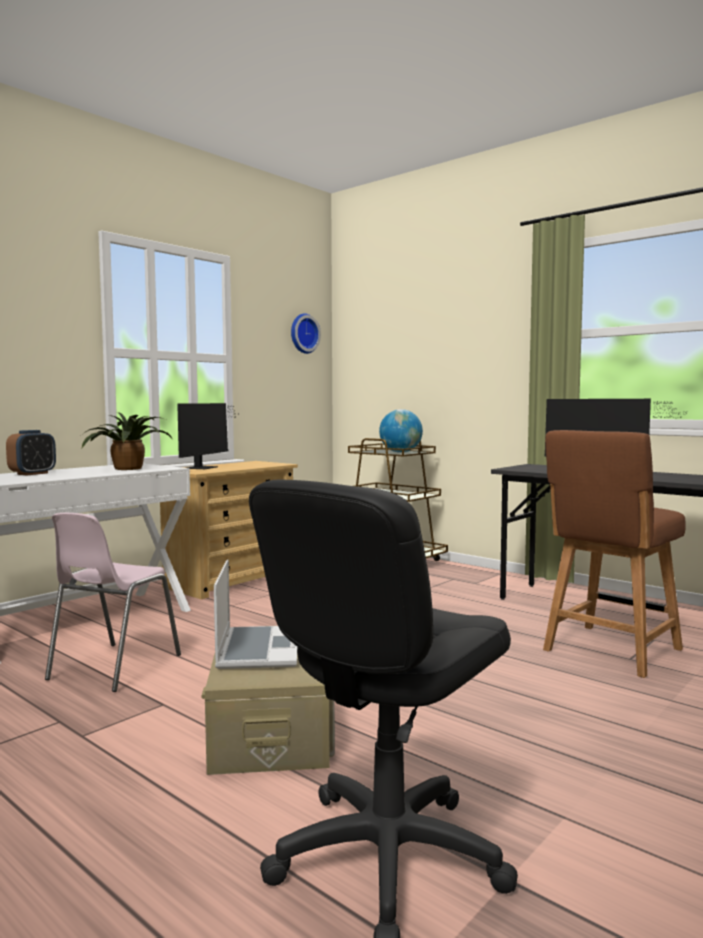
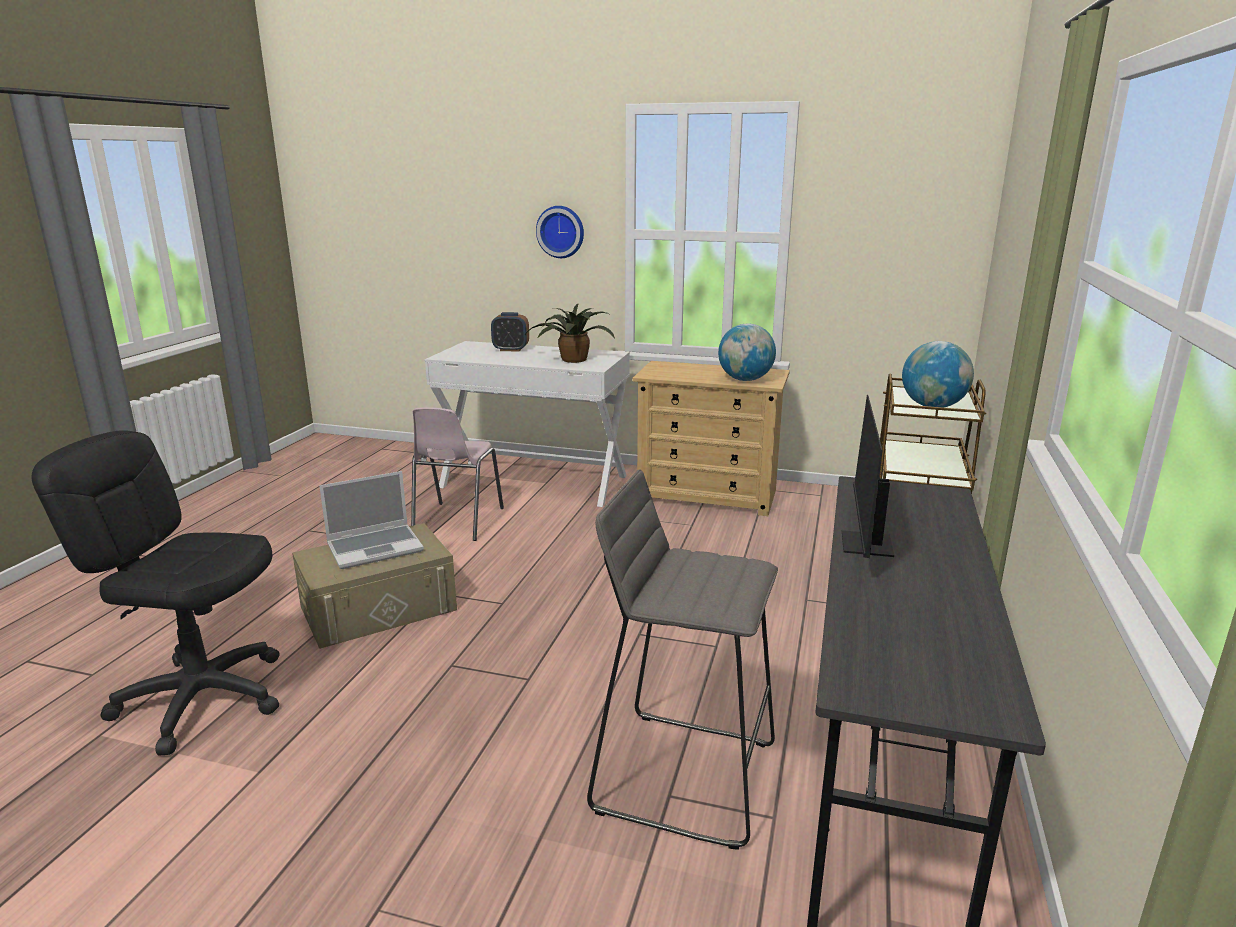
camera: 65 degrees right, 15 degrees up
pink chair [45,513,181,692] -> pink chair turned 75 degrees counterclockwise [411,407,504,541]
monitor [177,403,238,469] -> none
wall clock [291,313,321,354] -> wall clock moved to [536,206,584,258]
brown chair [543,430,685,678] -> grey stool [587,469,778,850]
none -> globe [718,324,776,381]

